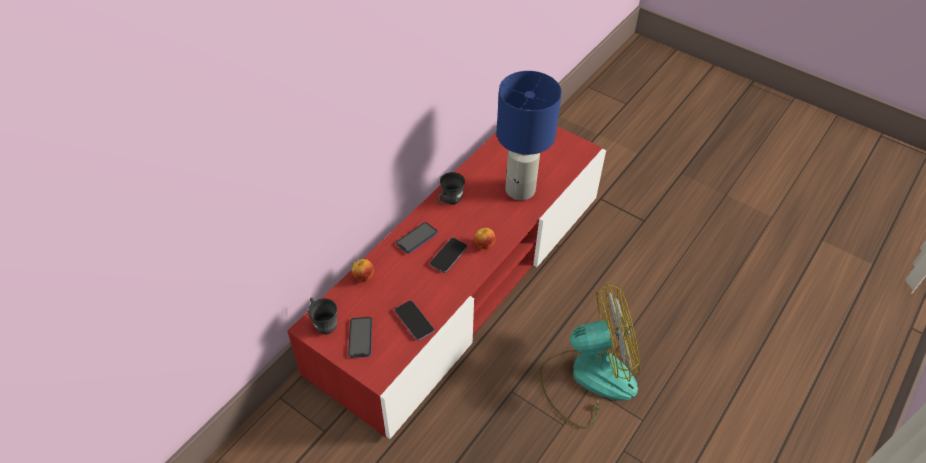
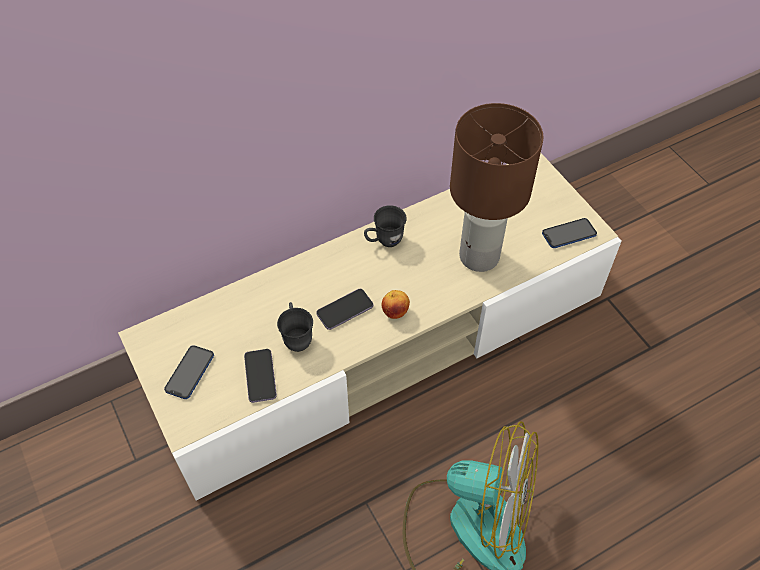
camera: 25 degrees right, 5 degrees up
red tv stand [287,126,606,439] -> beige tv stand [118,153,621,501]
grey mug [308,298,337,334] -> grey mug moved to [277,302,313,352]
apple [352,259,374,282] -> none
phone [396,222,438,253] -> phone moved to [542,218,597,248]
blue table lamp [496,71,562,200] -> brown table lamp [450,103,544,272]

